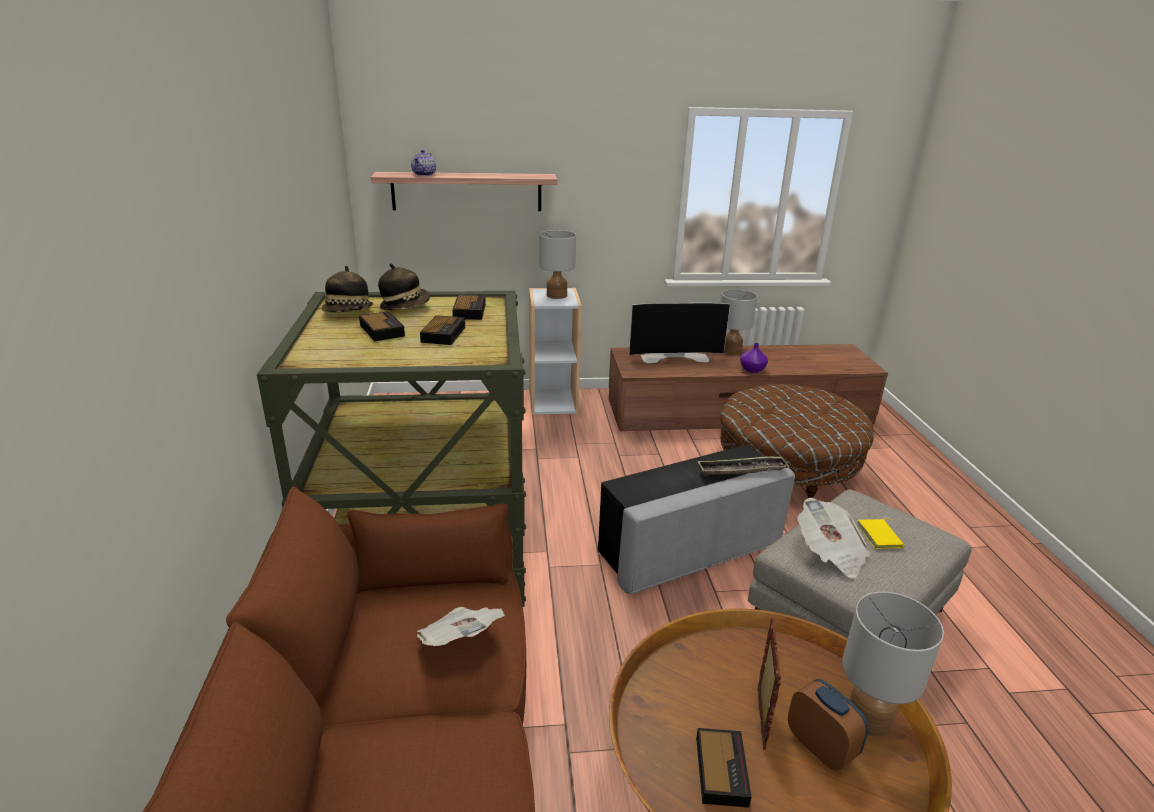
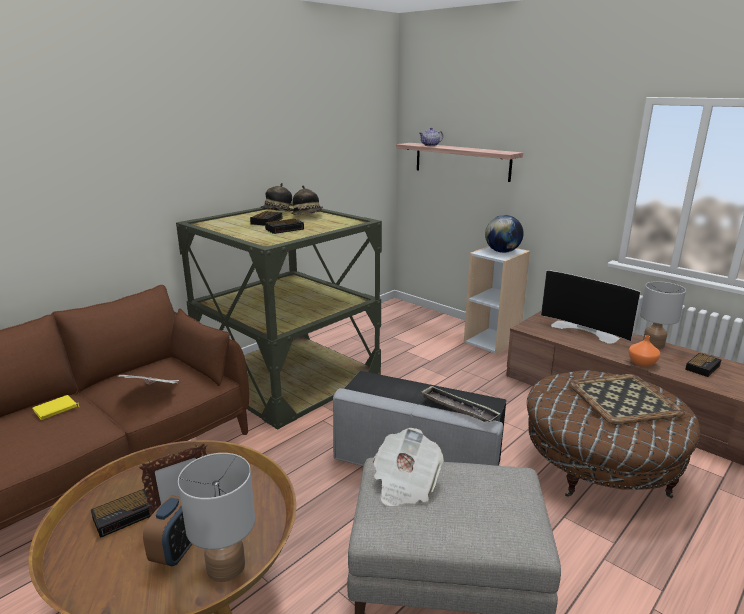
camera: 50 degrees right, 5 degrees down
alarm clock [452,295,486,320] -> alarm clock moved to [685,353,722,377]
grey table lamp [539,230,576,299] -> globe [485,215,524,253]
purple vase [740,343,768,373] -> orange vase [628,335,660,367]
yellow book [857,518,904,549] -> yellow book moved to [33,395,79,420]
none -> tray [569,374,685,425]

